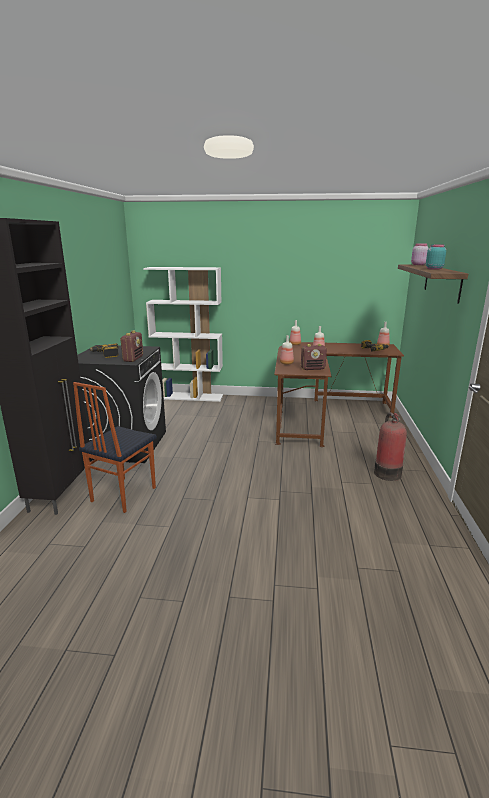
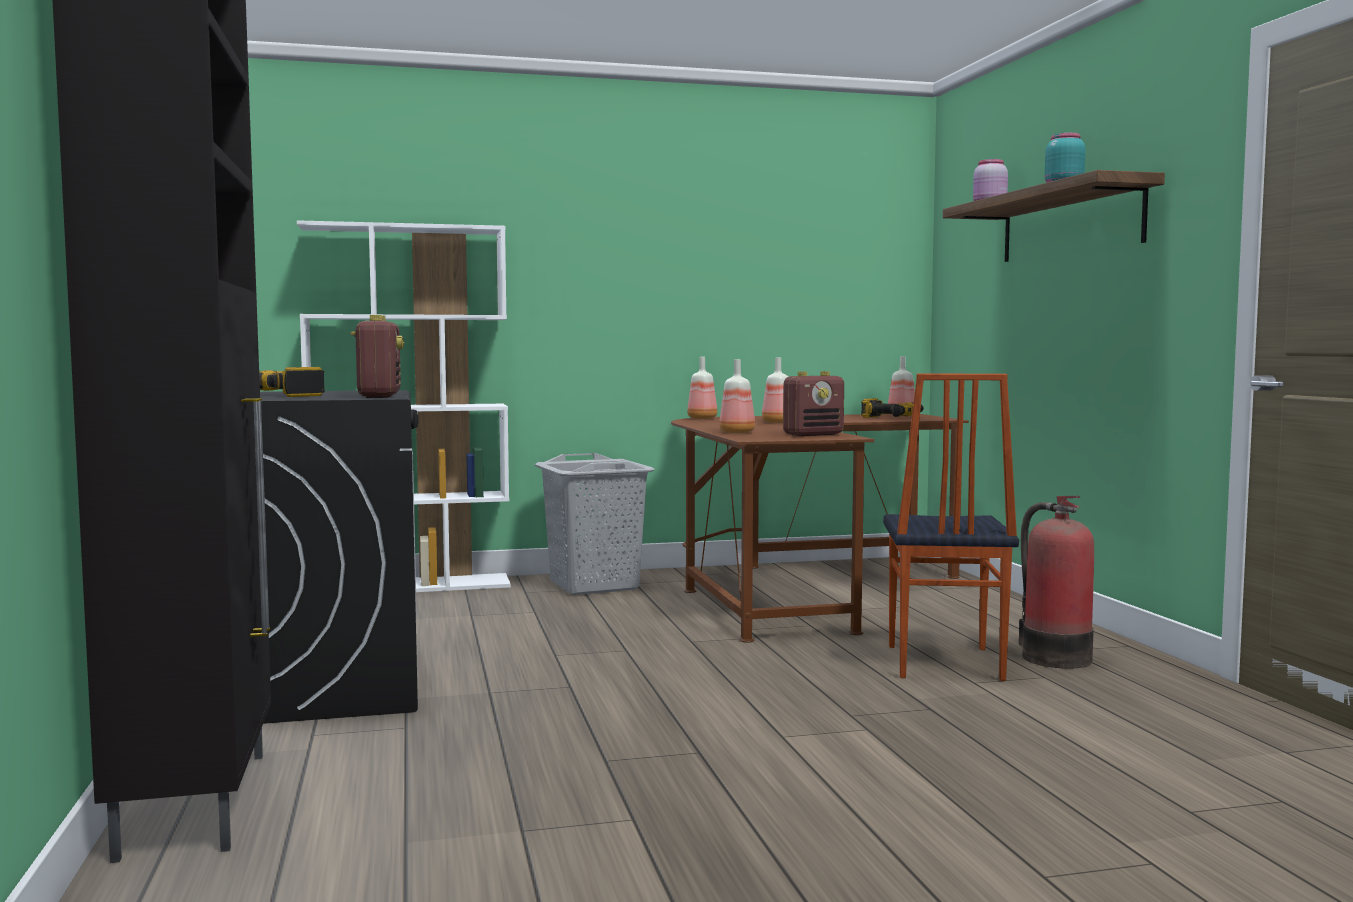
camera: 20 degrees left, 15 degrees down
chair [73,382,157,513] -> chair moved to [883,374,1019,681]
none -> grey laundry basket [535,453,654,595]

